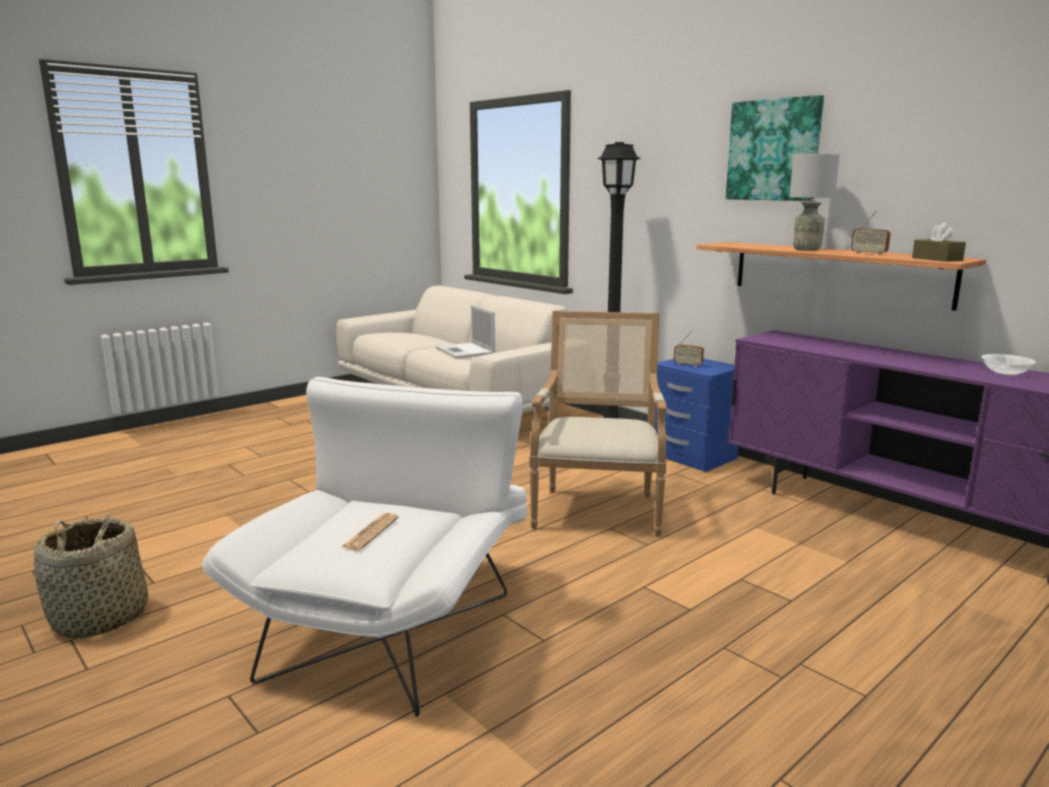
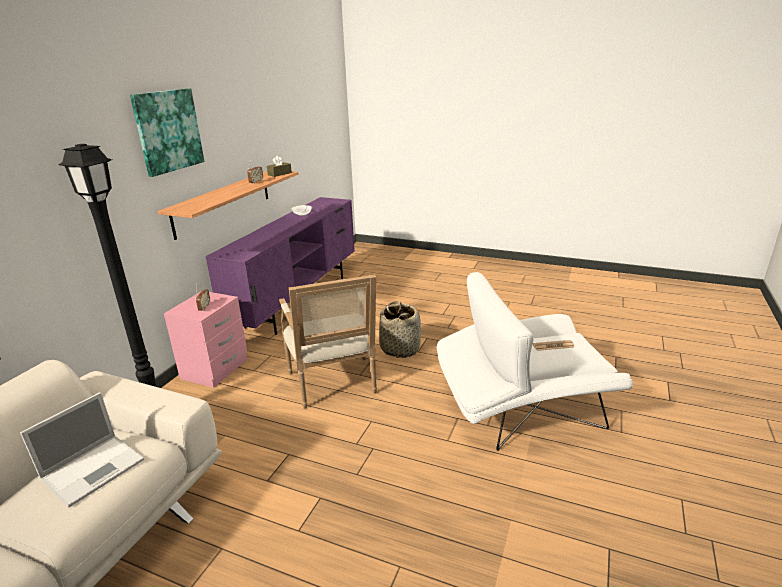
camera: 115 degrees left, 10 degrees up
basket [34,515,148,638] -> basket moved to [379,301,421,358]
armchair [529,311,667,537] -> armchair turned 90 degrees counterclockwise [279,274,377,408]
blue nightstand [655,359,739,472] -> pink nightstand [164,292,247,388]
grey table lamp [789,154,840,251] -> none

